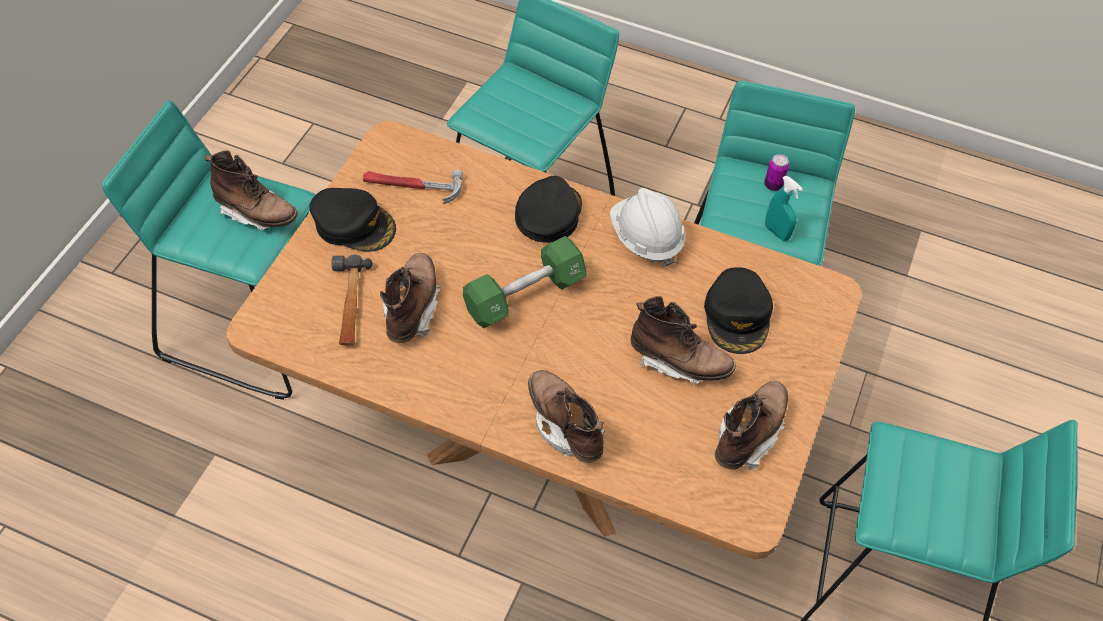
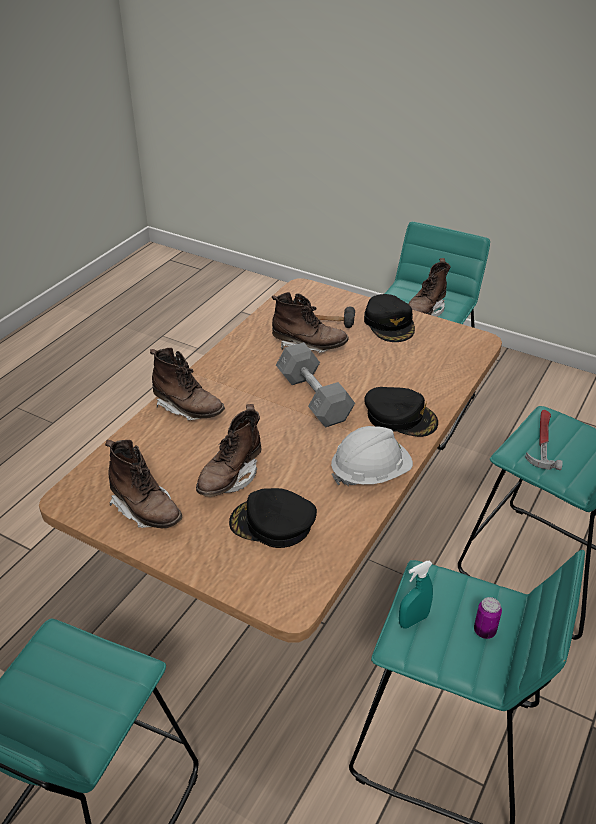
camera: 100 degrees right, 15 degrees down
black cap [309,188,396,252] -> black cap turned 45 degrees counterclockwise [364,294,415,342]
hammer [363,169,463,204] -> hammer moved to [525,410,563,470]
green dumbbell [463,236,586,328] -> grey dumbbell [276,342,355,428]
brown boot [528,370,605,463] -> brown boot turned 60 degrees clockwise [150,348,225,421]

